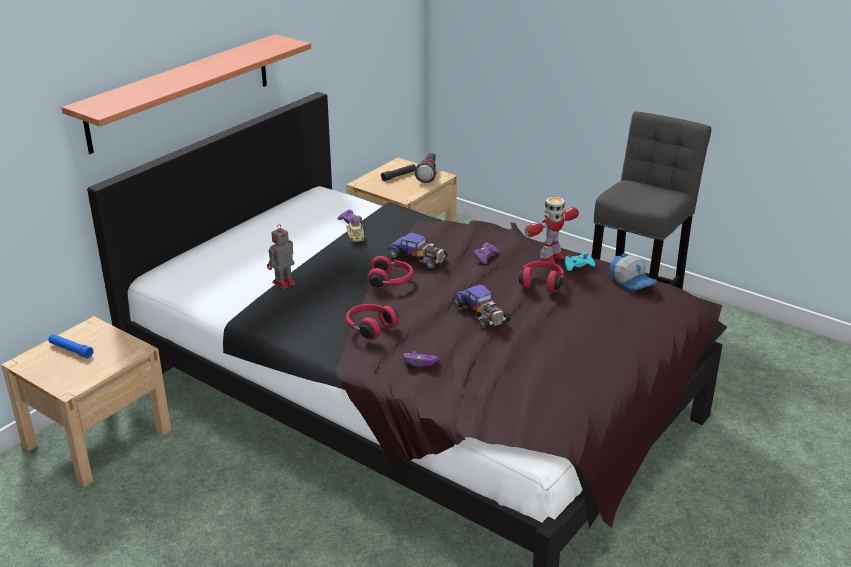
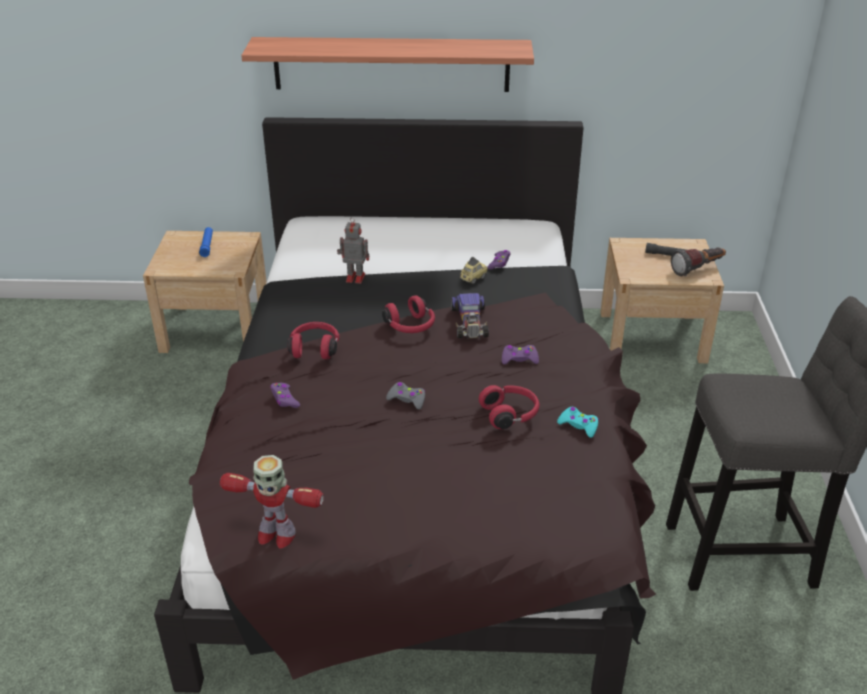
camera: 55 degrees right, 5 degrees up
toy car [453,285,510,329] -> grey game controller [386,382,425,410]
toy robot [525,197,579,263] -> toy robot moved to [220,455,324,548]
cap [610,254,657,291] -> none

